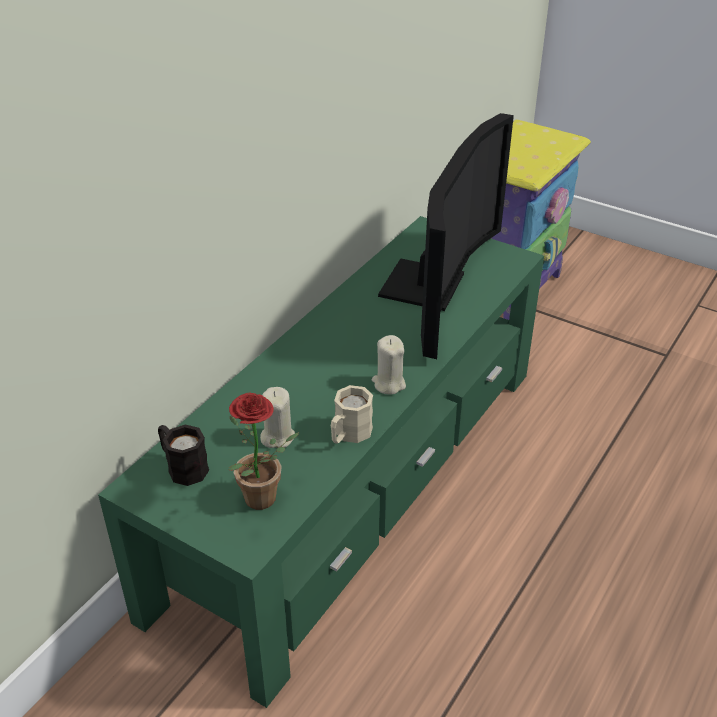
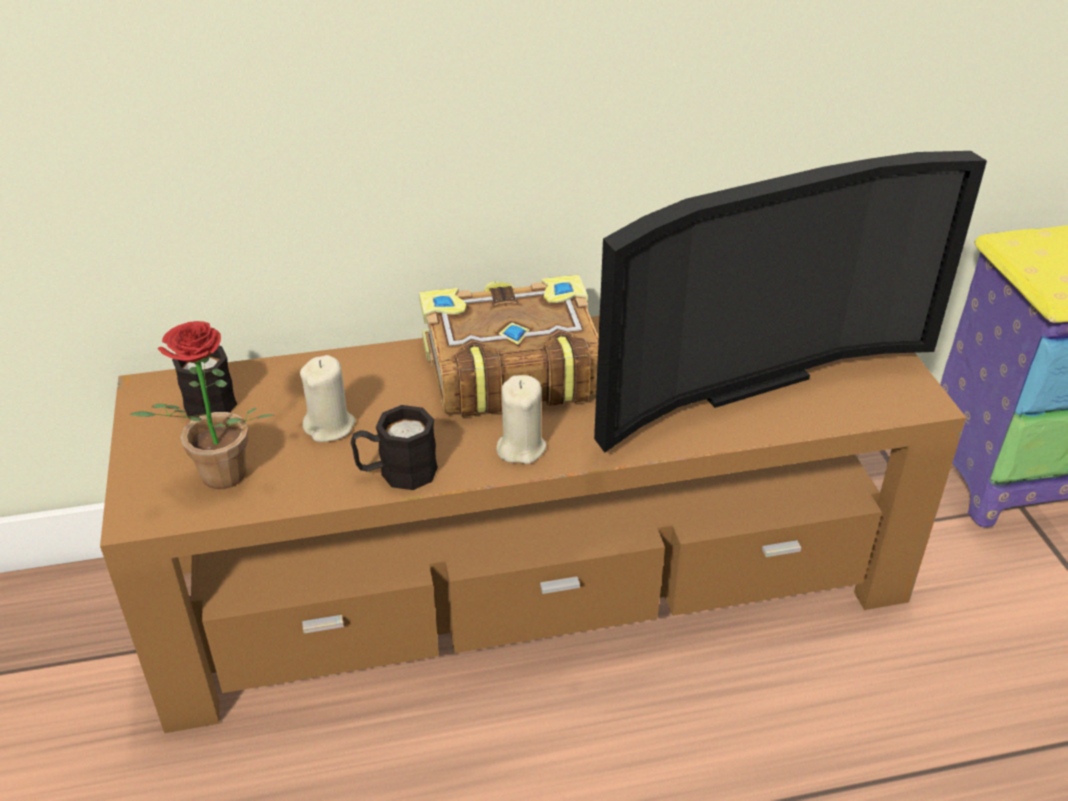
camera: 45 degrees right, 0 degrees up
green tv stand [98,216,544,708] -> brown tv stand [100,316,966,733]
beige mug [331,385,373,444] -> black mug [351,405,438,490]
none -> book [419,275,599,417]

